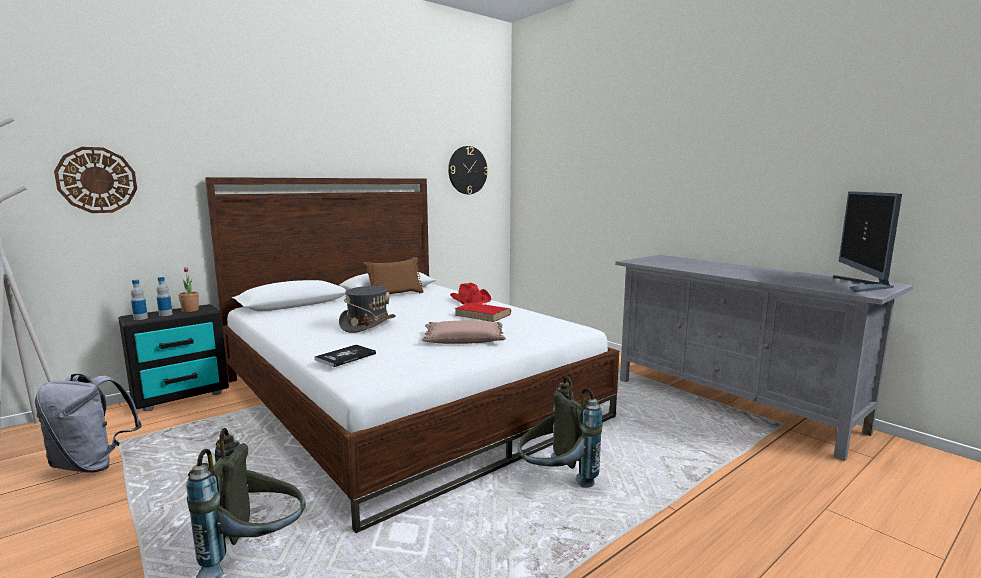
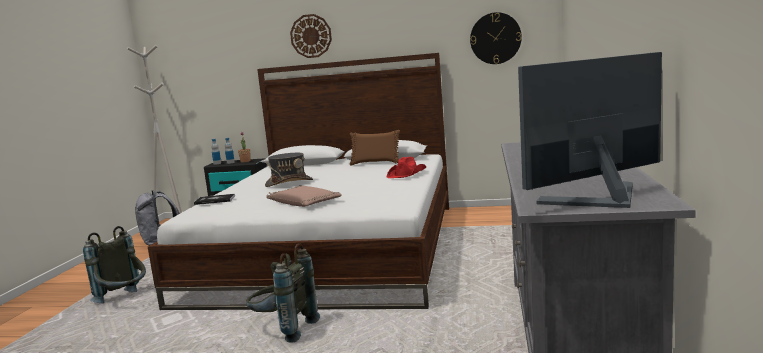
camera: 50 degrees right, 0 degrees up
wall clock [54,147,137,213] -> wall clock moved to [290,14,332,58]
red book [455,303,511,322] -> none

